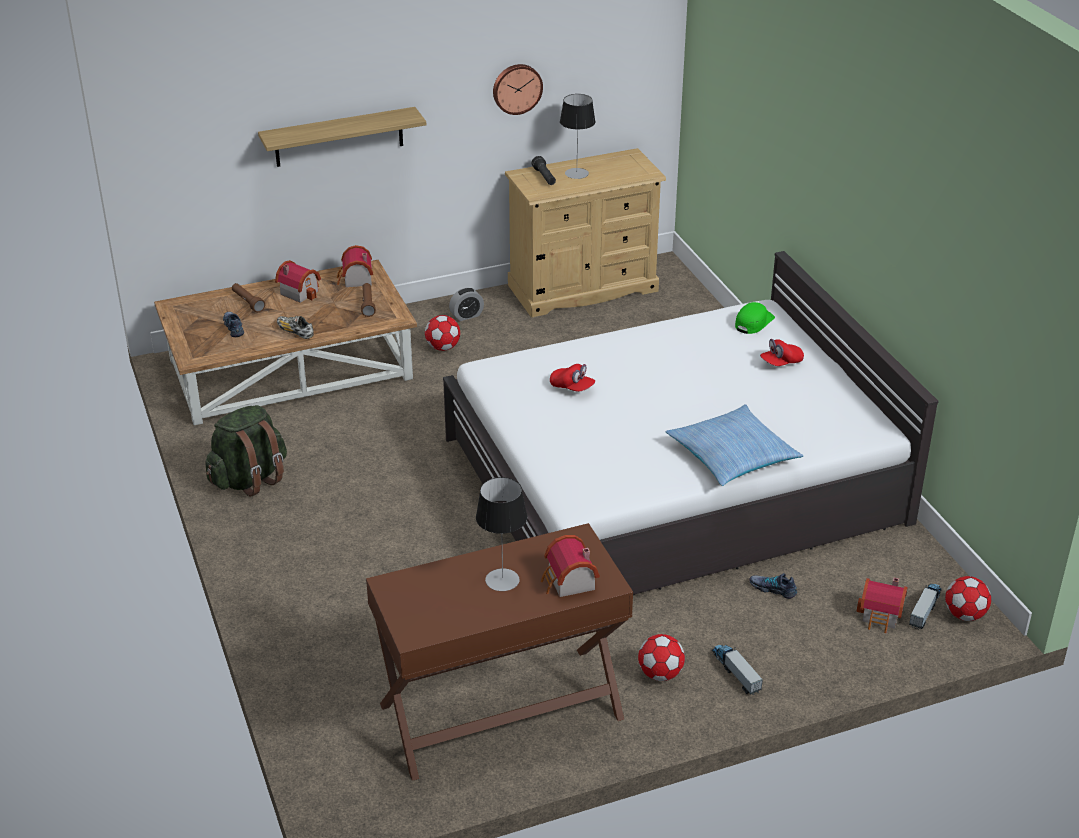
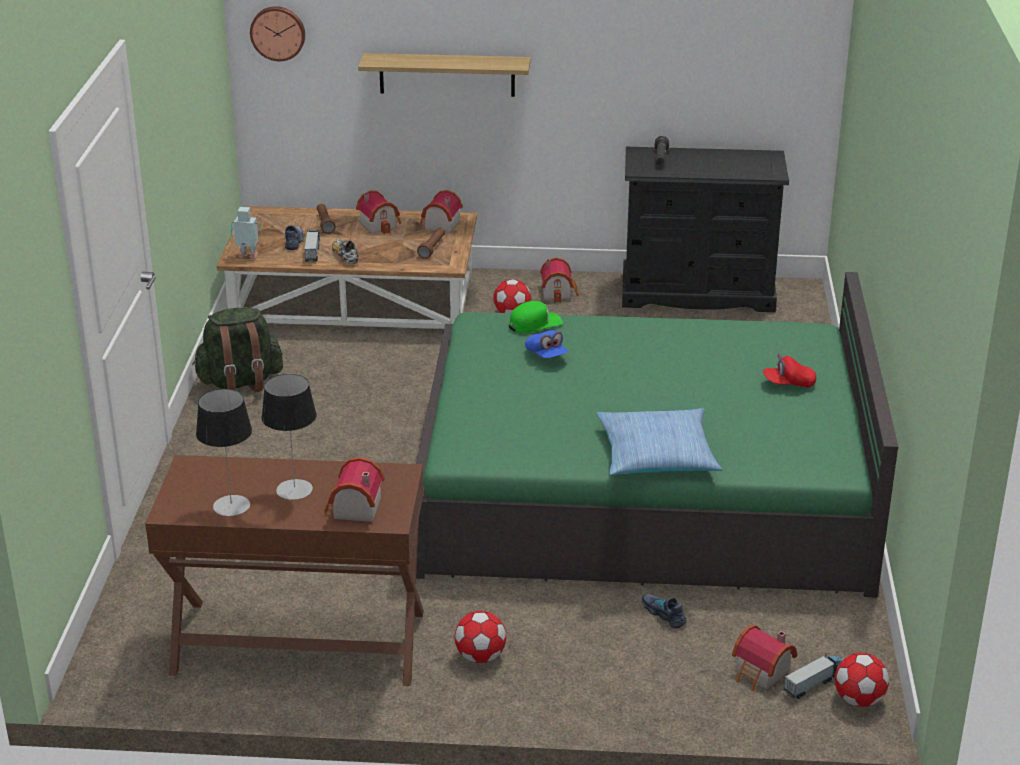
camera: 25 degrees right, 5 degrees down
white bed [443,251,939,595] -> green bed [416,272,898,598]
alarm clock [449,288,484,321] -> toy house [540,258,579,303]
wall clock [493,64,543,115] -> wall clock moved to [250,6,305,61]
beige dresser [505,148,666,318] -> black dresser [622,147,789,312]
red cap [550,364,595,392] -> blue cap [525,330,568,358]
table lamp [560,94,595,179] -> table lamp moved to [196,389,252,516]
toy truck [712,645,763,695] -> toy truck moved to [304,230,320,262]
green cap [735,302,775,334] -> green cap moved to [509,301,563,333]
none -> toy robot [231,207,262,258]

